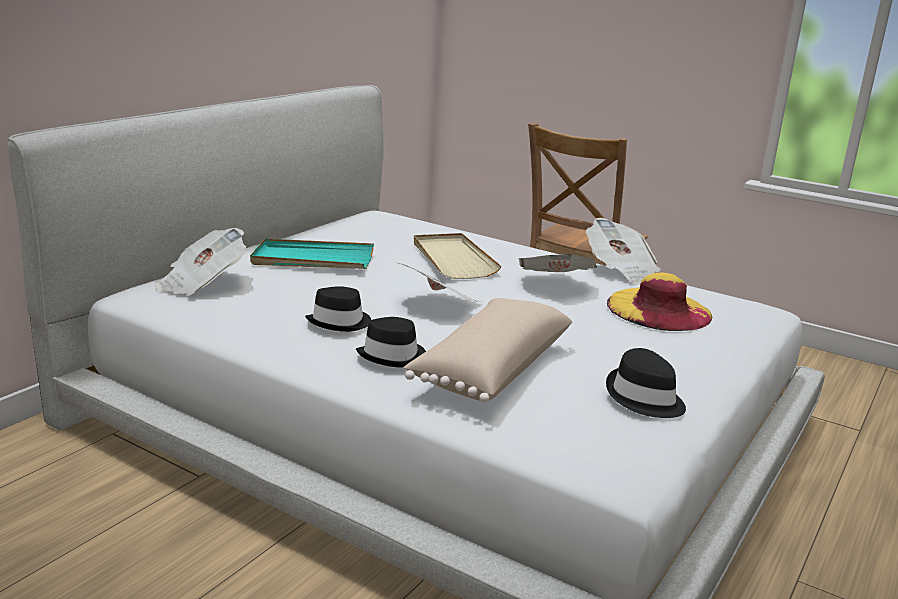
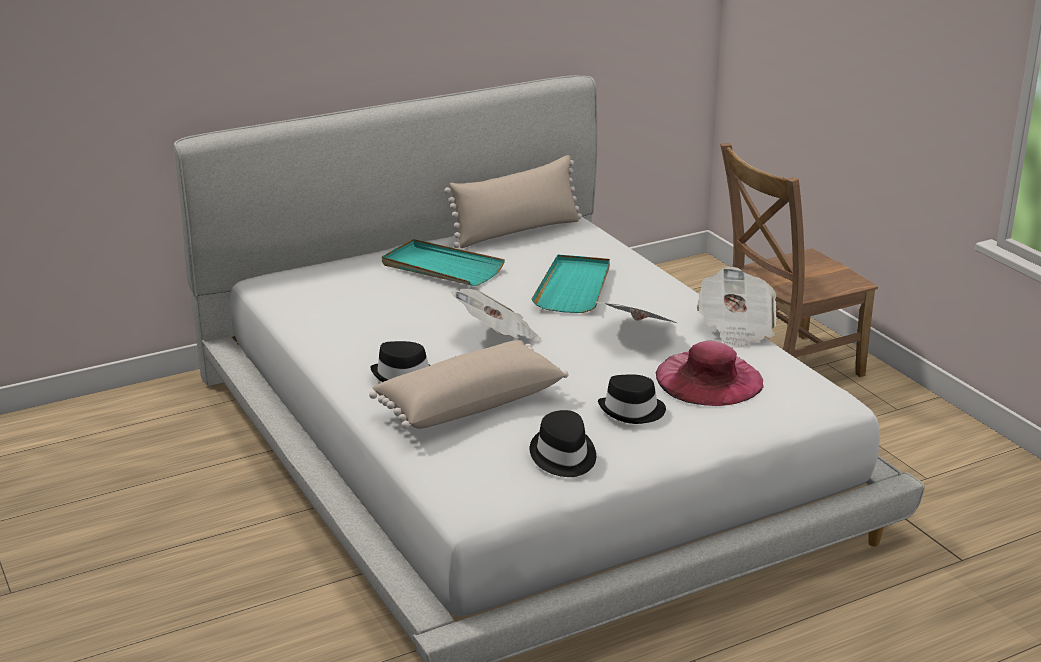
camera: 30 degrees right, 5 degrees up
newspaper [155,228,246,295] -> none
black hat [305,286,371,332] -> black hat moved to [598,375,666,424]
beige tray [414,233,501,279] -> turquoise tray [532,255,610,313]
yellow hat [607,273,713,331] -> pink hat [656,341,764,406]
none -> beige pillow [444,155,582,248]

